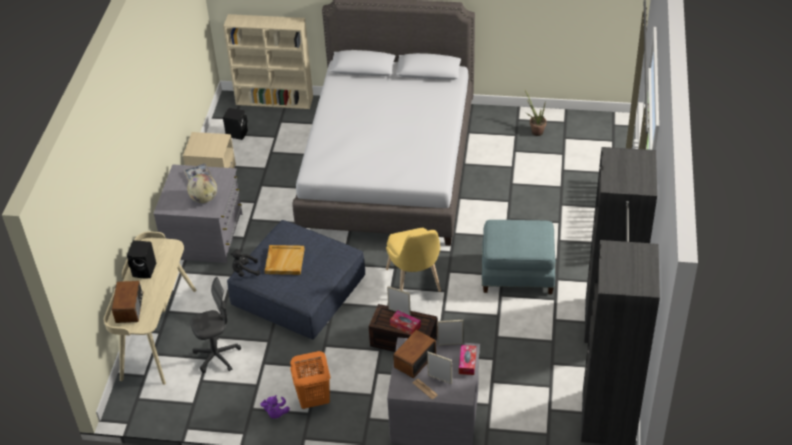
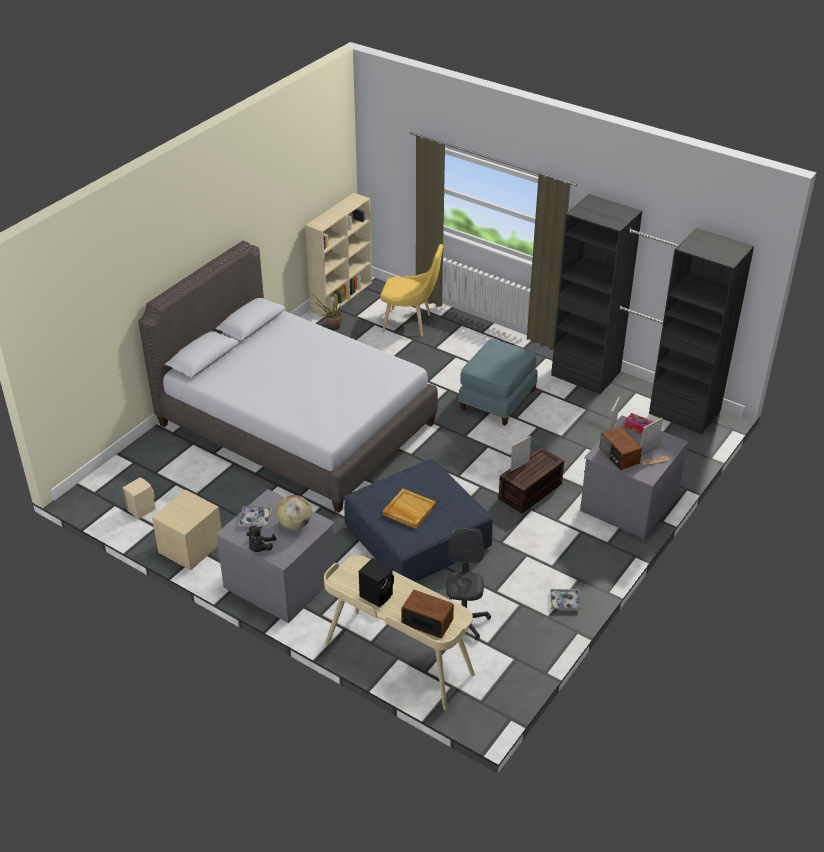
camera: 65 degrees left, 5 degrees down
beige bookcase [223,14,313,109] -> beige bookcase moved to [305,193,372,317]
black speaker [223,108,248,140] -> beige speaker [123,477,155,519]
black plush toy [230,249,260,277] -> black plush toy moved to [246,525,276,552]
purple plush toy [261,395,290,419] -> tray [550,589,581,610]
orange laundry basket [290,351,331,409] -> none
yellow chair [386,228,441,292] -> yellow chair moved to [380,244,443,336]
tissue box [390,310,421,335] -> none

